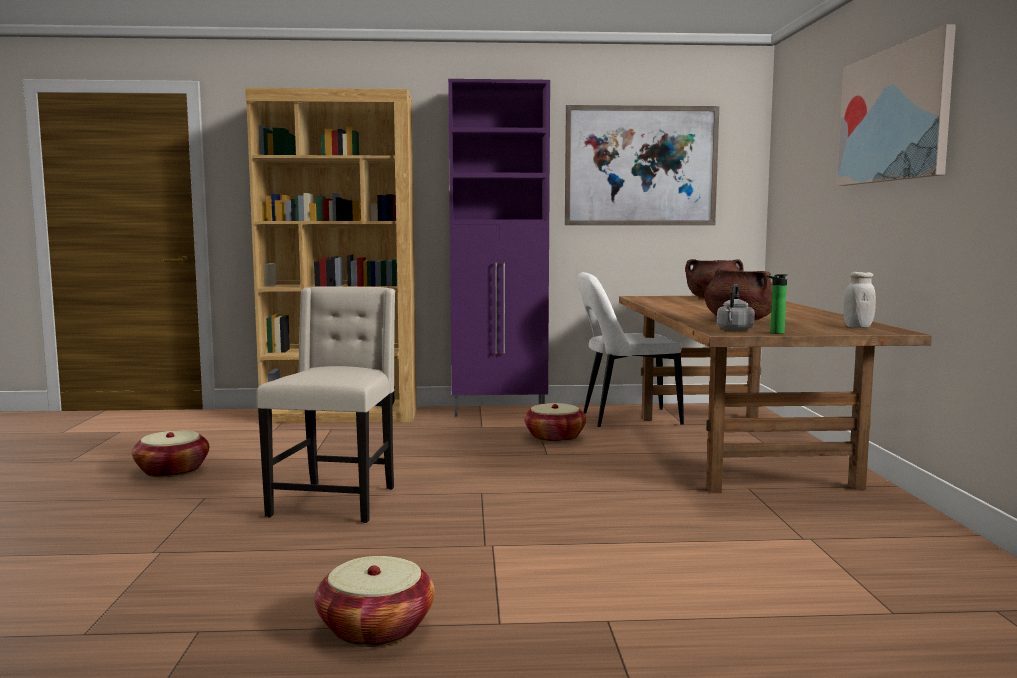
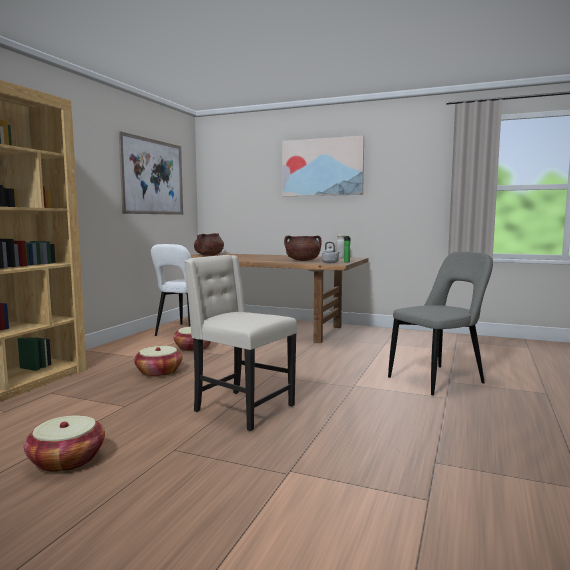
camera: 65 degrees left, 0 degrees up
basket [314,556,435,647] -> basket moved to [134,346,183,377]
purple cabinet [448,79,550,416] -> none
none -> grey chair [388,251,493,396]

